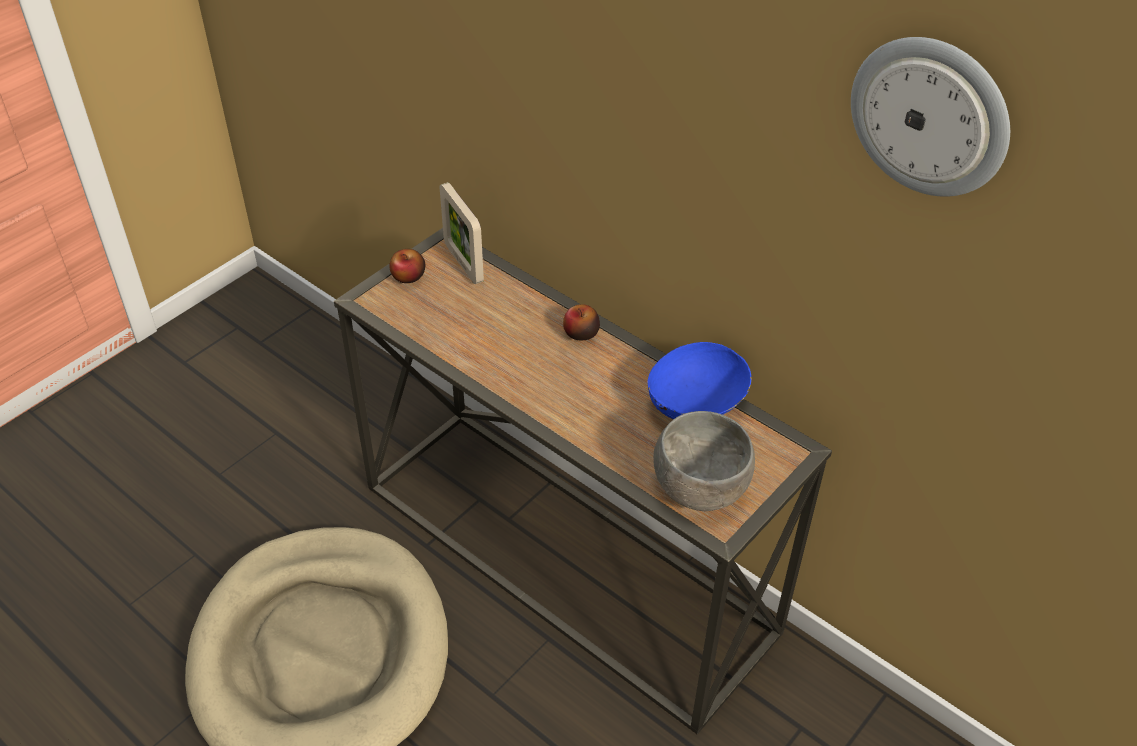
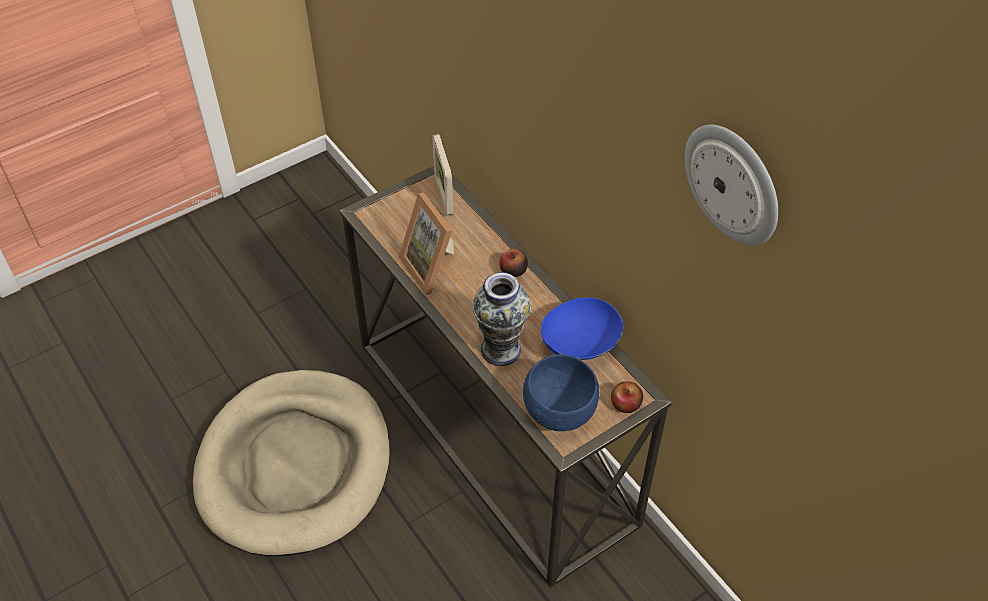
camera: 15 degrees right, 5 degrees up
apple [389,249,425,283] -> apple moved to [611,381,643,413]
grey bowl [653,411,755,511] -> blue bowl [523,354,599,431]
none -> picture frame [399,193,454,295]
none -> vase [473,272,531,366]

